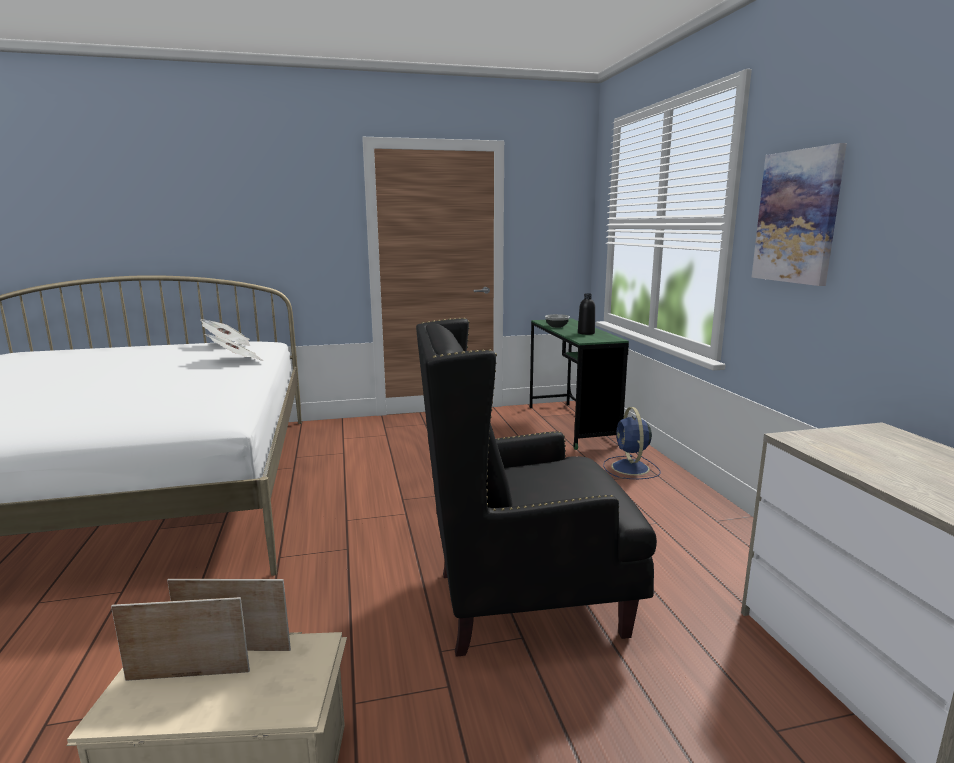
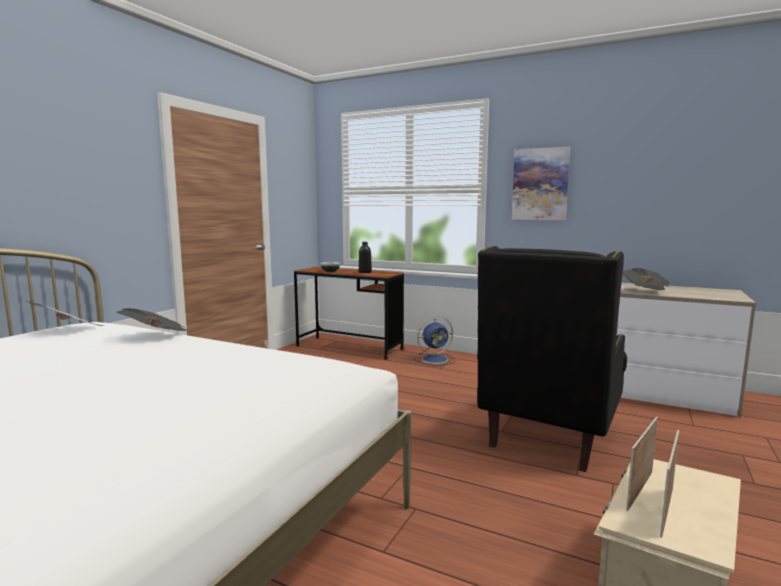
camera: 50 degrees left, 5 degrees down
green desk [530,319,629,450] -> brown desk [294,267,405,360]
blue fan [603,407,661,479] -> blue fan turned 60 degrees counterclockwise [413,316,455,365]
none -> newspaper [623,268,669,290]

